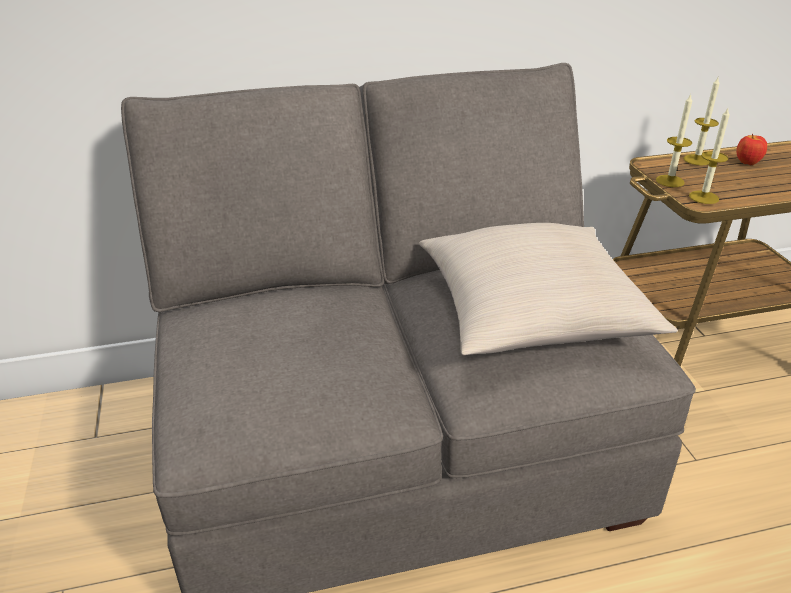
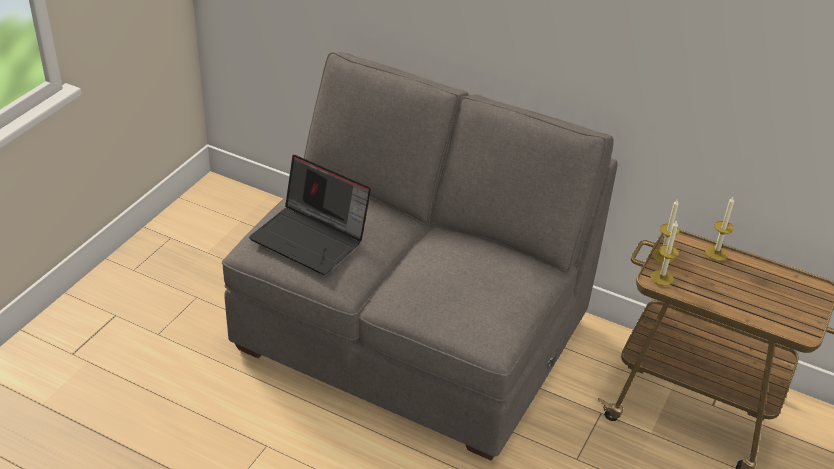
camera: 40 degrees right, 5 degrees up
beige pillow [419,223,678,355] -> none
apple [736,134,767,165] -> none
none -> laptop [249,155,371,275]

